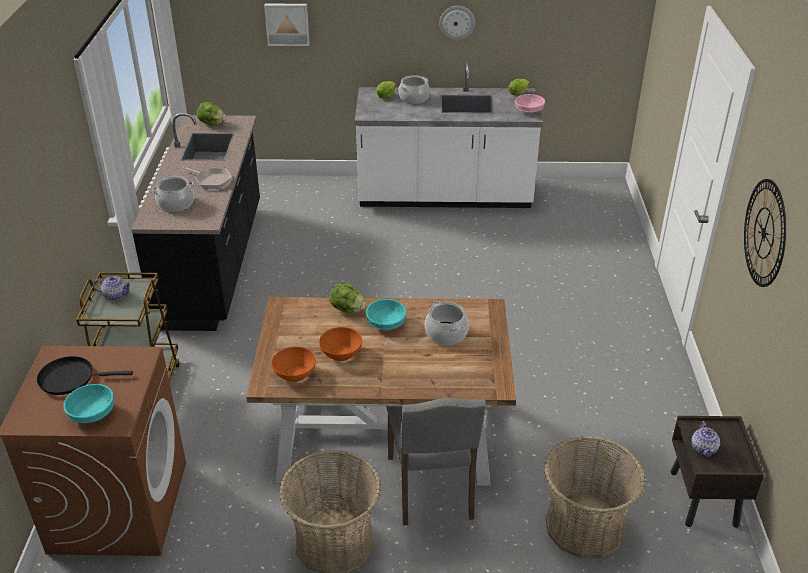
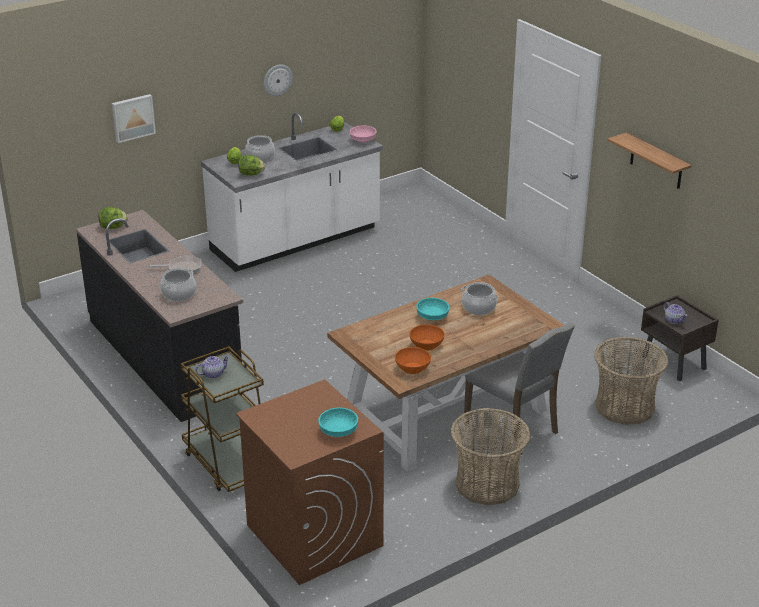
camera: 35 degrees left, 5 degrees down
black frying pan [37,356,133,395] -> none
lettuce [330,283,366,313] -> lettuce moved to [238,155,265,175]
wall clock [744,179,786,287] -> shelf [607,133,692,189]

